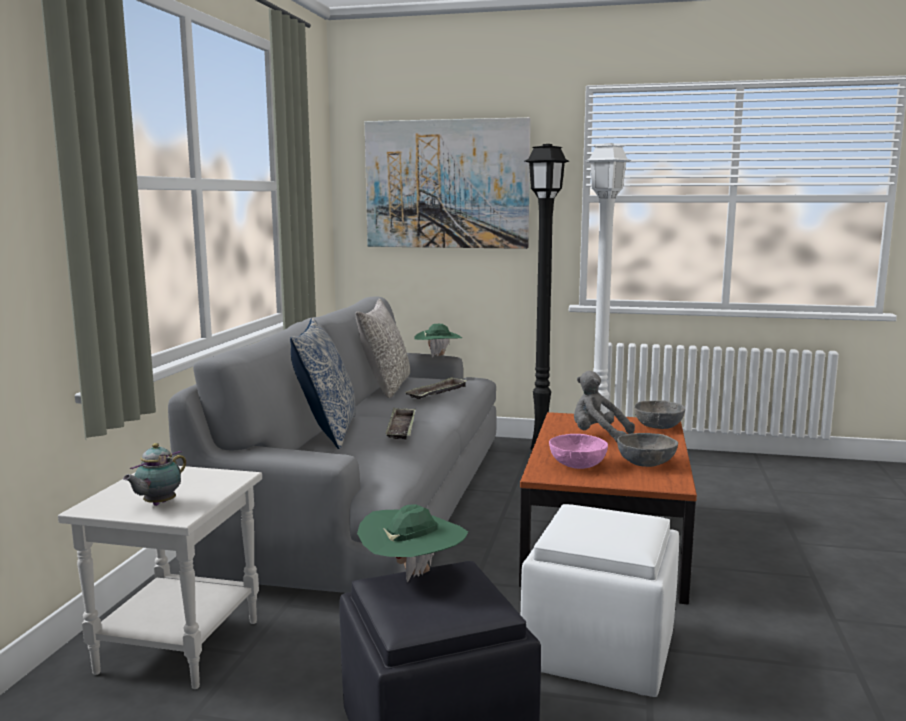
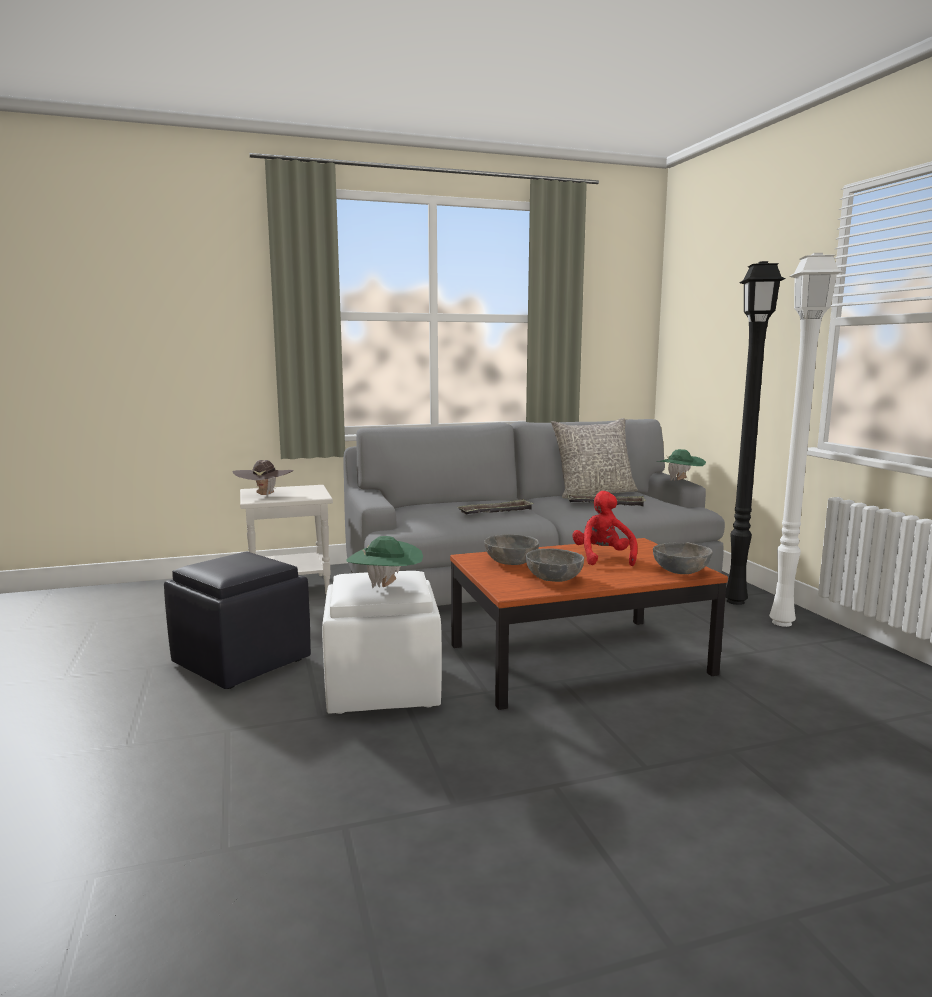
camera: 60 degrees right, 0 degrees up
teapot [123,443,187,506] -> brown hat [233,460,294,496]
pillow [290,318,356,449] -> none
green hat [357,504,468,582] -> green hat moved to [346,536,423,588]
picture [365,117,531,249] -> none
pink bowl [549,434,608,469] -> grey bowl [484,534,539,565]
grey plush toy [574,371,635,442] -> red plush toy [572,491,638,566]

